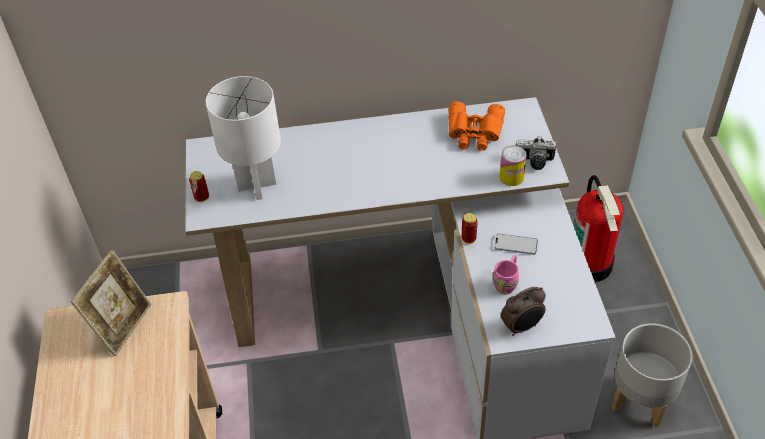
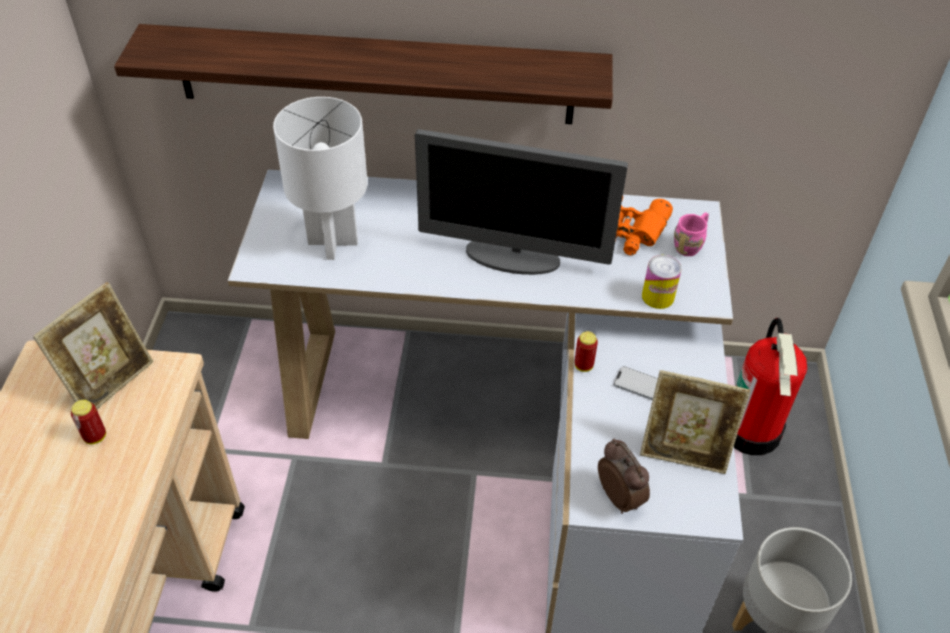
camera: 10 degrees right, 0 degrees up
can [189,171,209,202] -> can moved to [71,400,106,444]
pink mug [493,255,519,294] -> pink mug moved to [674,213,709,256]
alarm clock [501,287,546,336] -> alarm clock turned 105 degrees counterclockwise [598,439,650,514]
camera [516,136,556,170] -> none
none -> shelf [114,24,613,124]
none -> monitor [415,129,628,275]
none -> picture frame [640,370,750,474]

